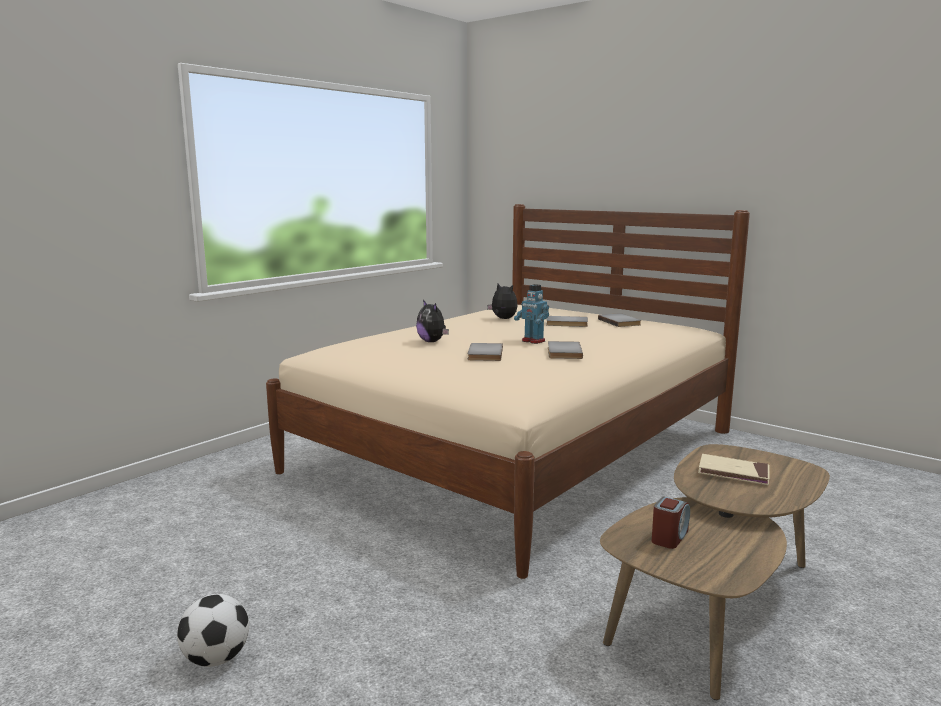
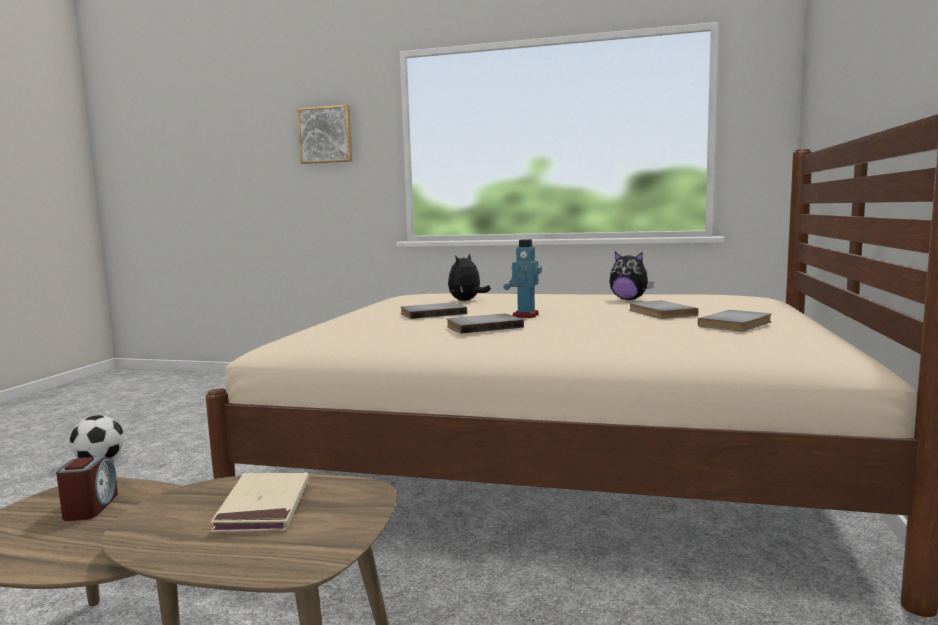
camera: 65 degrees right, 5 degrees down
plush toy [487,283,518,319] -> plush toy turned 105 degrees clockwise [609,252,654,300]
alarm clock [652,497,690,549] -> alarm clock turned 105 degrees counterclockwise [56,457,118,521]
none -> picture [297,105,352,164]

